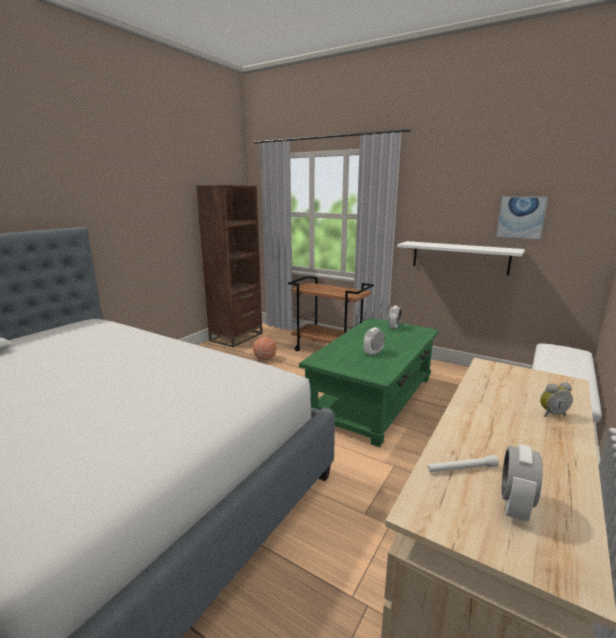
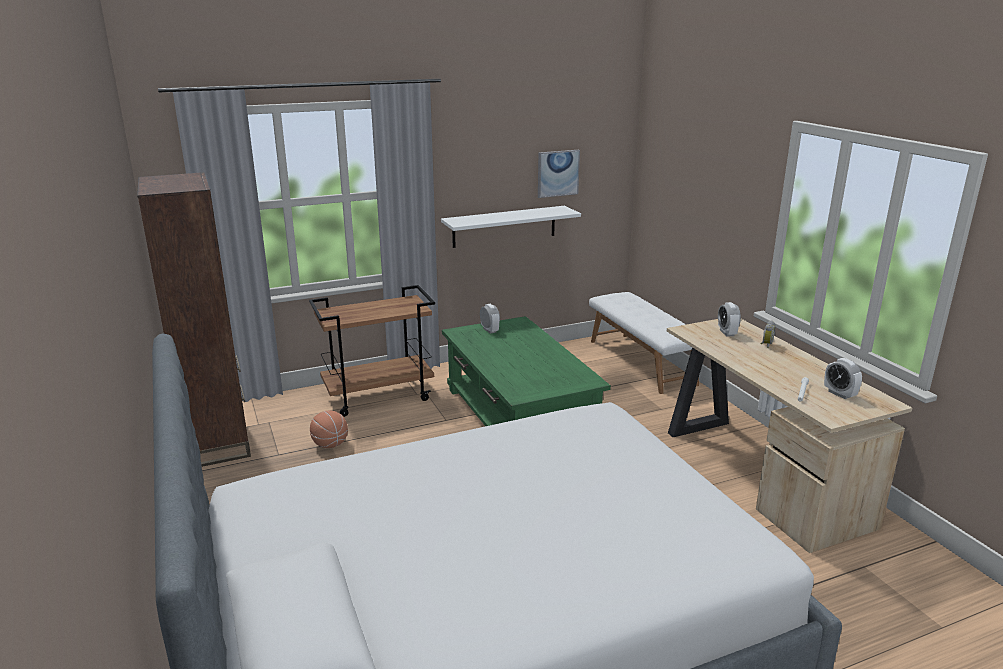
camera: 55 degrees left, 5 degrees up
alarm clock [364,327,385,356] -> alarm clock moved to [718,302,741,337]

